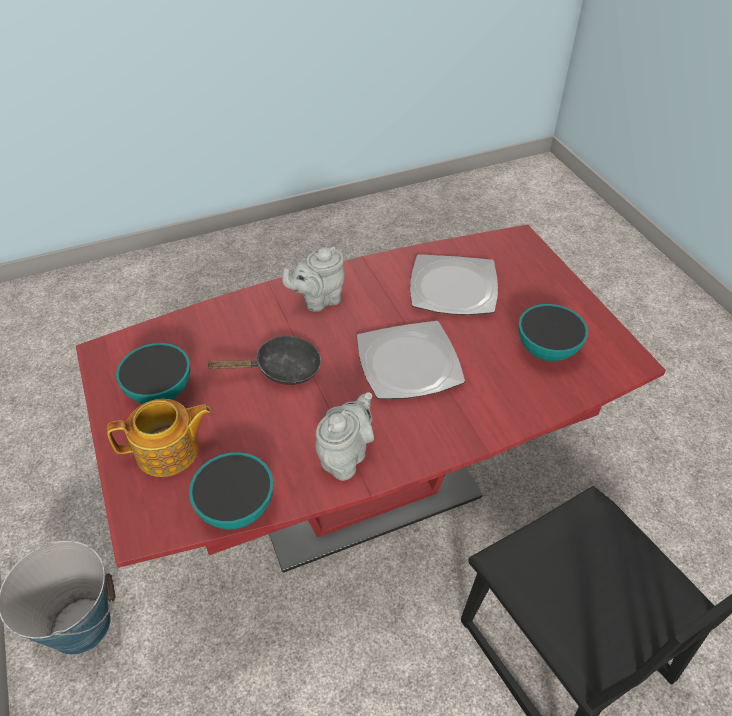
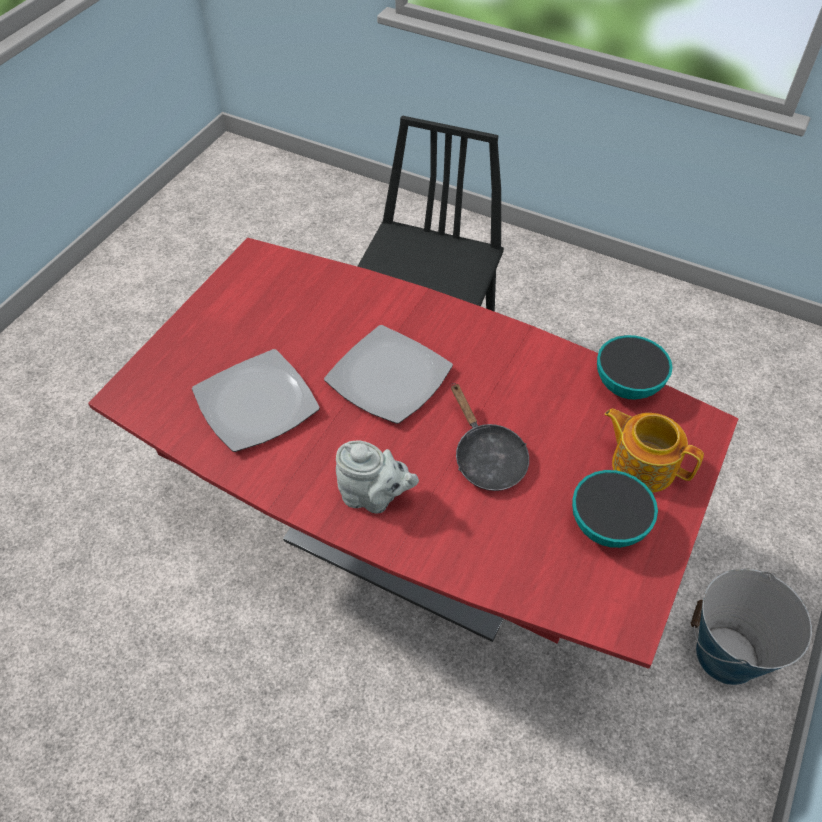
camera: 130 degrees left, 5 degrees up
black frying pan [207,335,321,385] -> black frying pan turned 150 degrees counterclockwise [451,383,529,491]
grey teapot [315,392,374,481] -> none
bowl [518,304,588,361] -> none

